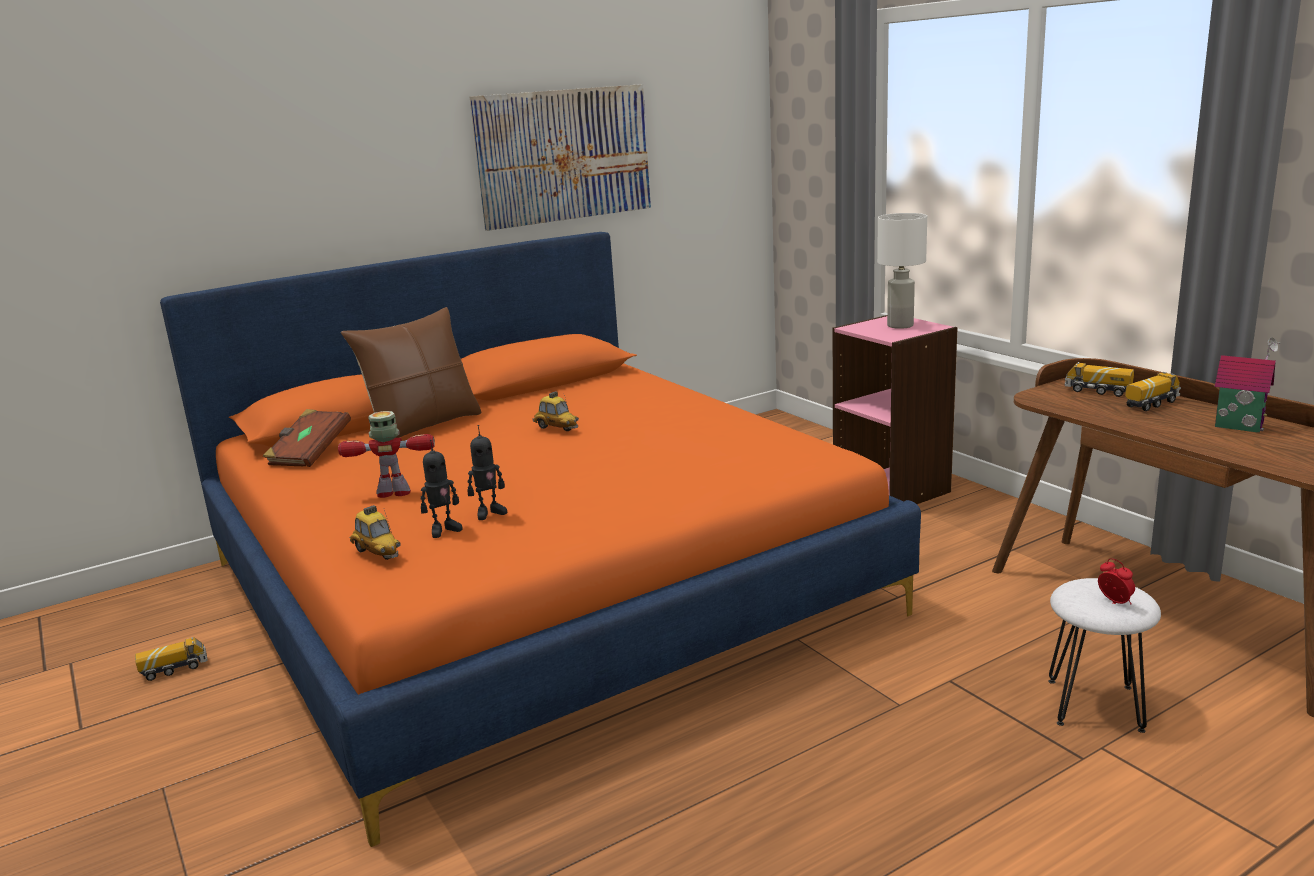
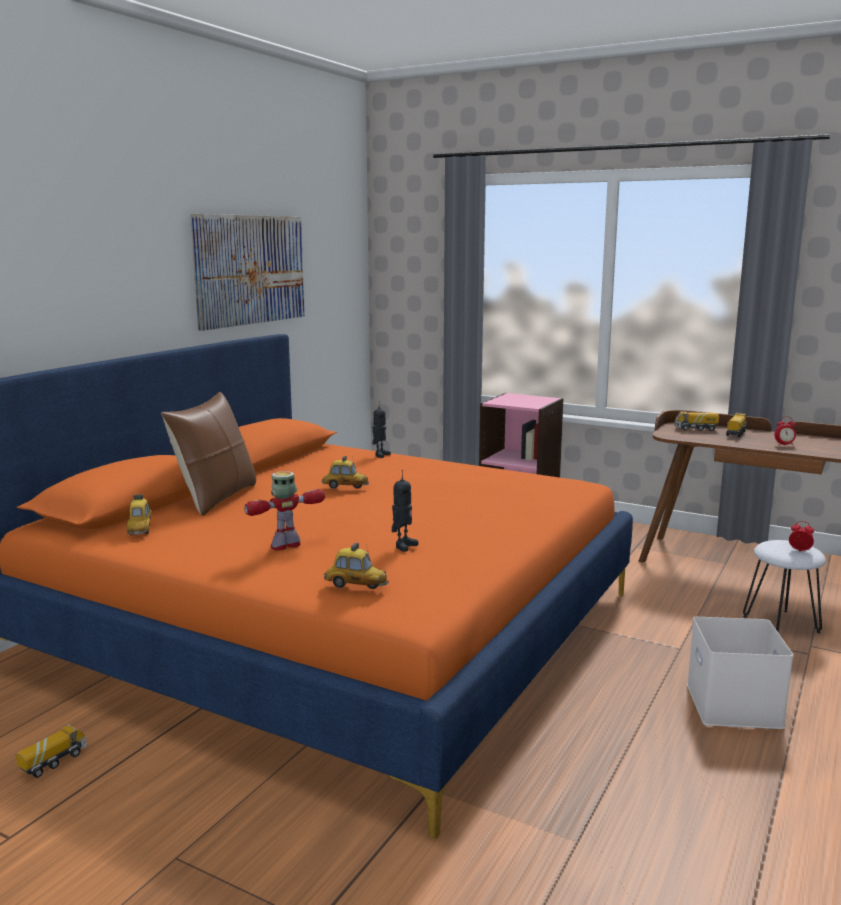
camera: 30 degrees left, 5 degrees down
brown book [263,409,351,467] -> toy car [127,494,152,536]
toy robot [421,440,463,538] -> toy robot moved to [373,402,391,458]
white table lamp [877,213,927,329] -> none
toy house [1215,337,1281,433] -> none
none -> white storage box [687,617,794,729]
none -> alarm clock [775,417,796,446]

